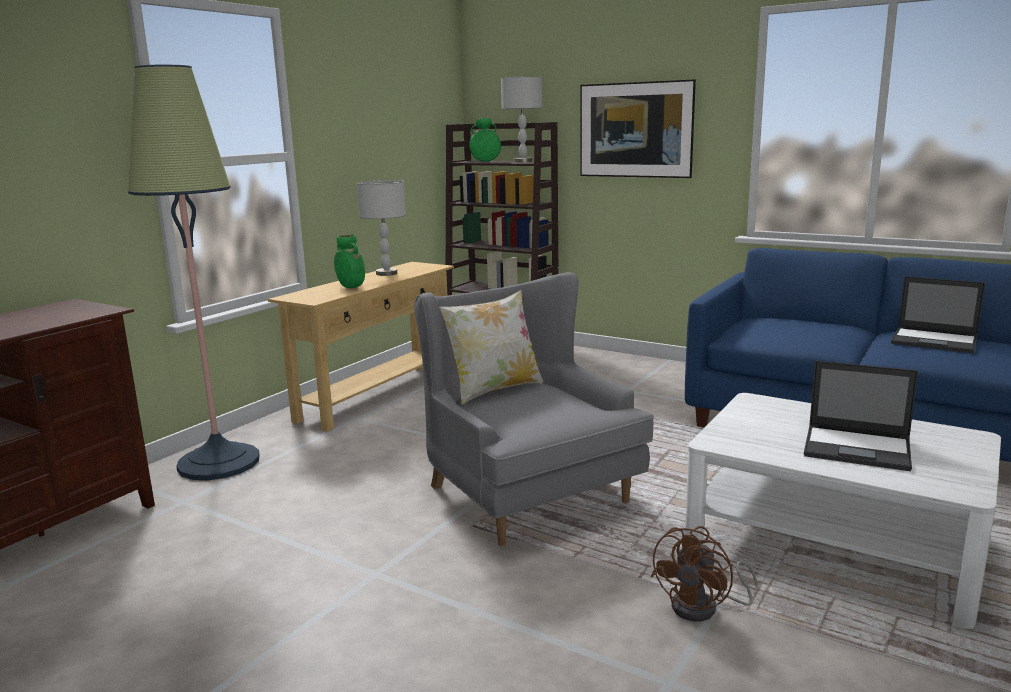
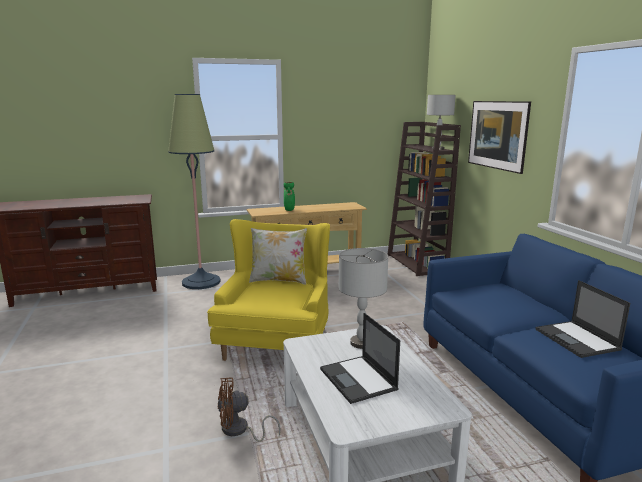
camera: 40 degrees right, 0 degrees up
grey table lamp [357,180,406,276] -> grey table lamp moved to [338,248,388,349]
grey armchair [414,272,654,546] -> yellow armchair [207,219,330,361]
green vase [469,118,501,162] -> none

